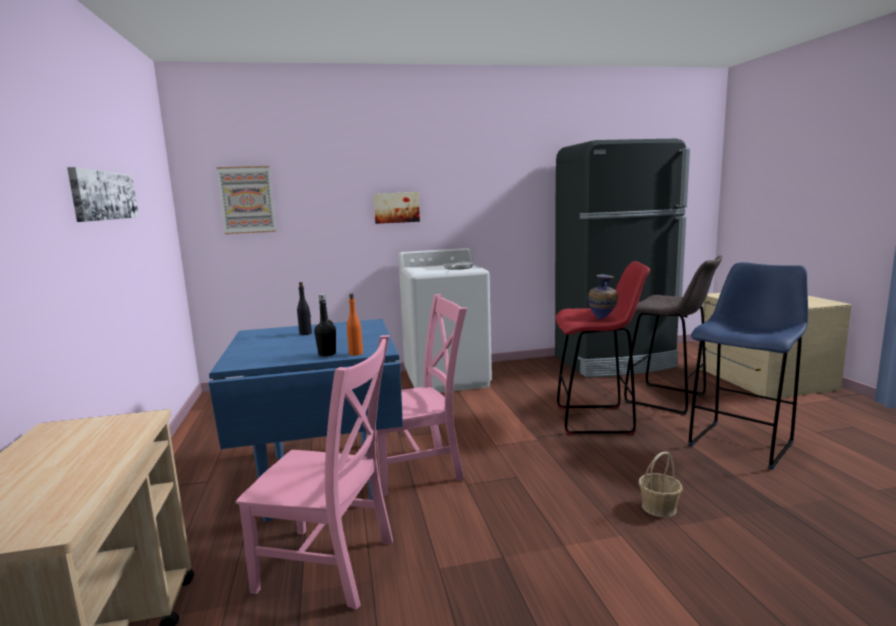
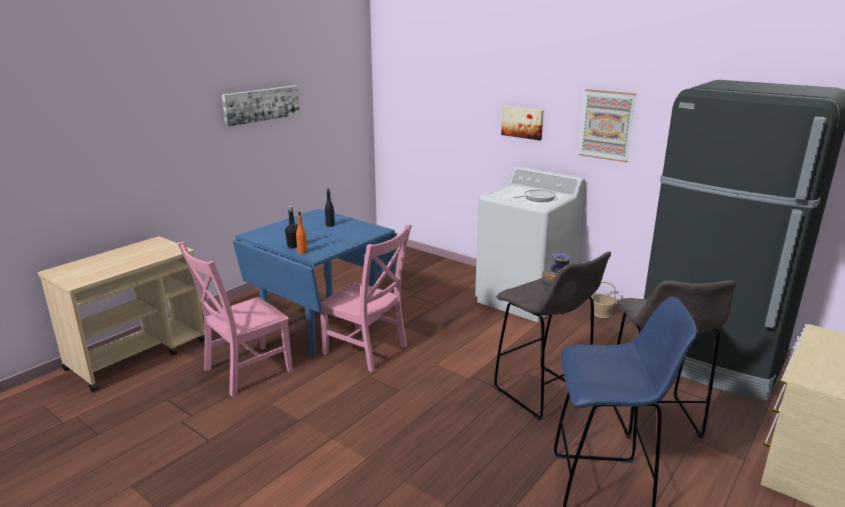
camera: 50 degrees right, 10 degrees up
picture [216,166,276,234] -> picture moved to [579,89,636,162]
pink chair [236,335,393,610] -> pink chair turned 75 degrees clockwise [177,241,293,396]
red stool [556,261,650,435] -> grey stool [494,252,611,420]
basket [639,452,682,517] -> basket moved to [592,281,616,318]

